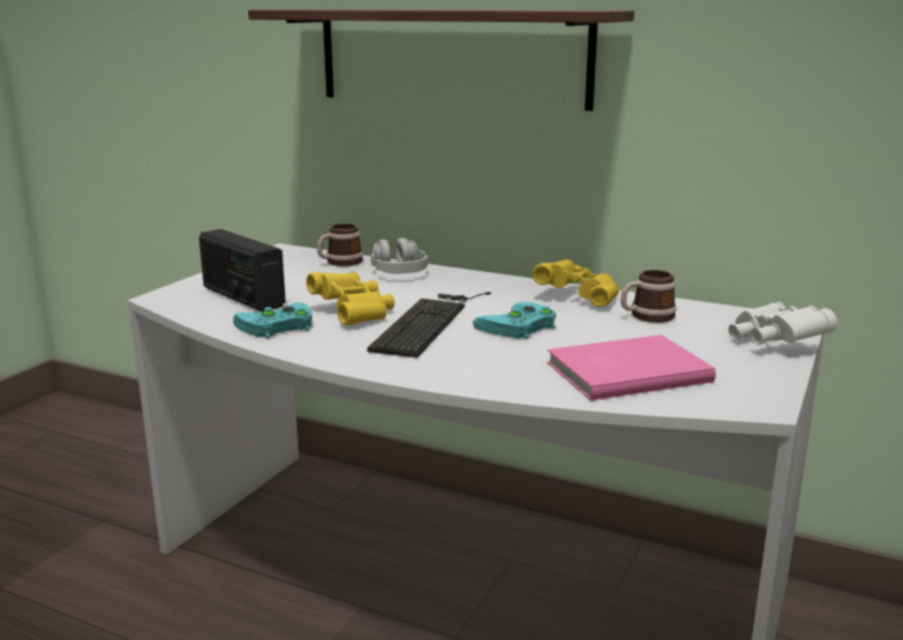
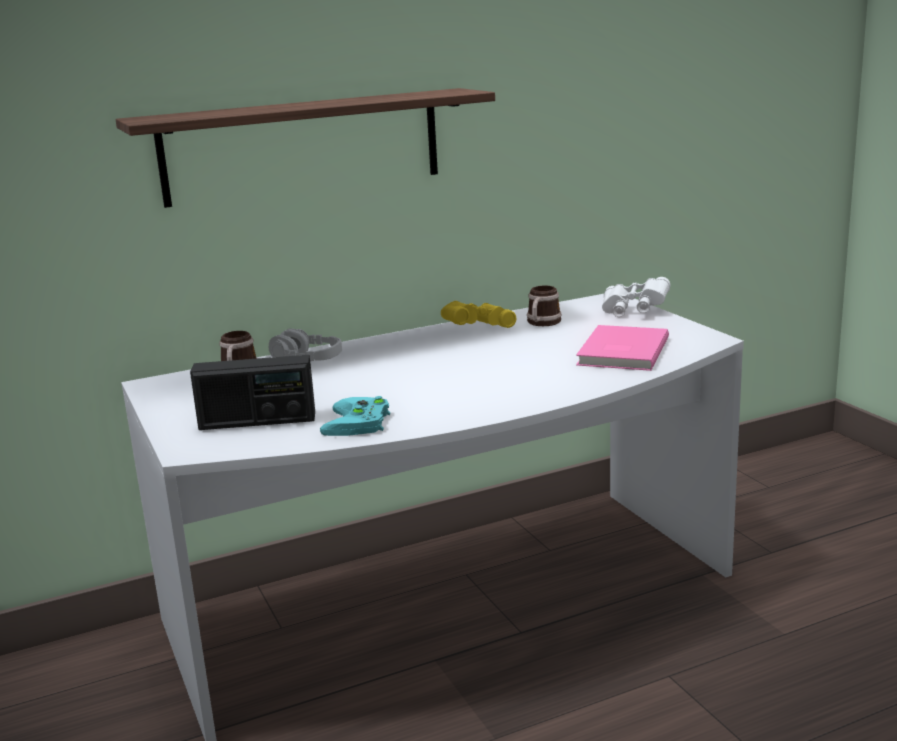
camera: 50 degrees left, 0 degrees up
yellow binoculars [306,272,395,325] -> none
keyboard [367,292,491,358] -> none
turquoise game controller [473,302,556,339] -> none

